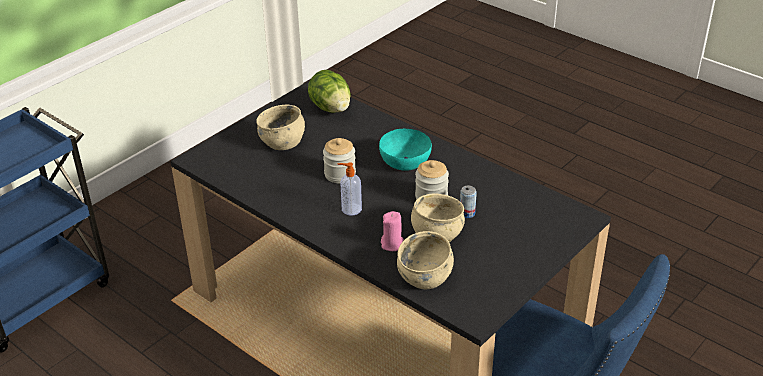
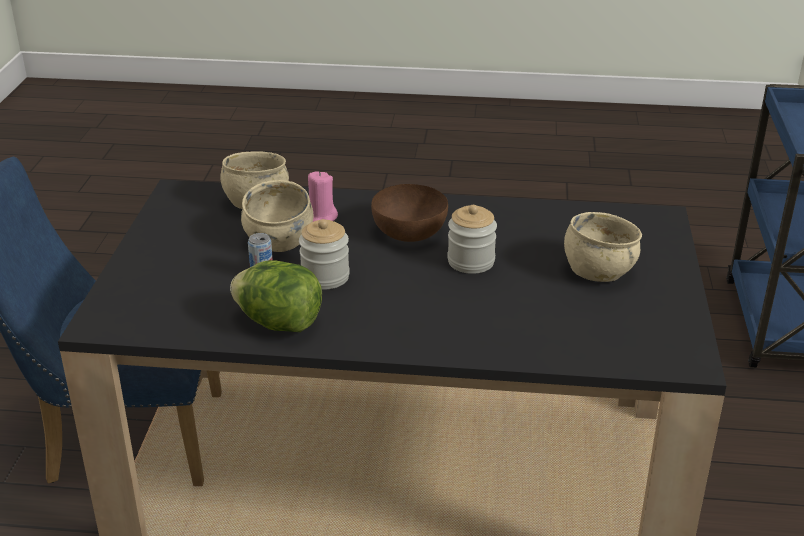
camera: 145 degrees right, 5 degrees down
lettuce [308,70,351,113] -> lettuce moved to [230,260,322,332]
soap dispenser [338,162,362,216] -> brown bowl [371,184,448,242]
turquoise bowl [379,129,432,171] -> none

